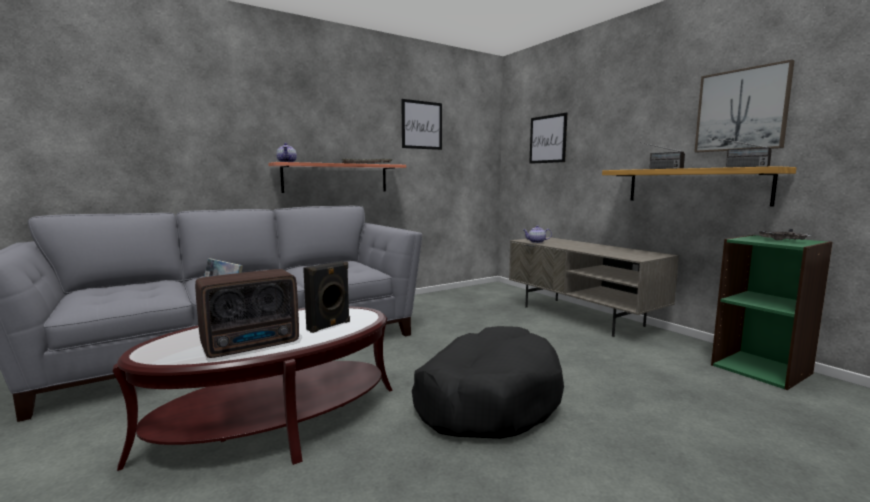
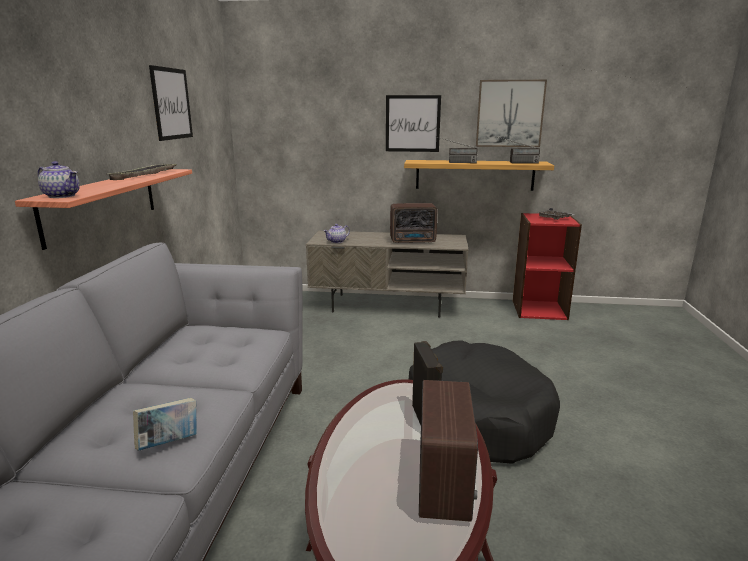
camera: 50 degrees left, 10 degrees up
picture [529,113,567,164] -> picture moved to [386,95,441,152]
green bookcase [711,235,833,390] -> red bookcase [513,213,582,320]
none -> radio [390,203,437,243]

